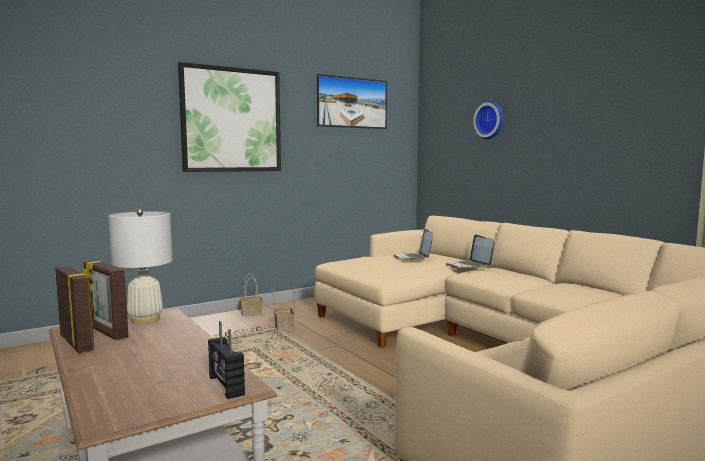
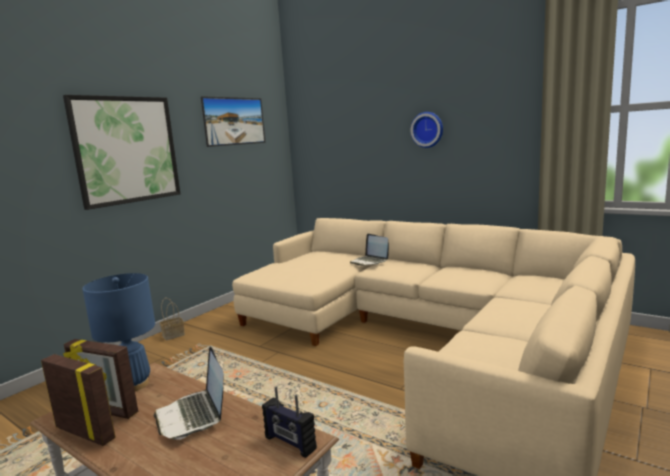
camera: 20 degrees left, 5 degrees up
white table lamp [108,209,173,324] -> blue table lamp [82,273,155,391]
basket [273,286,295,331] -> none
laptop [393,229,433,260] -> laptop moved to [153,346,224,440]
wall clock [473,101,503,139] -> wall clock moved to [410,112,443,148]

